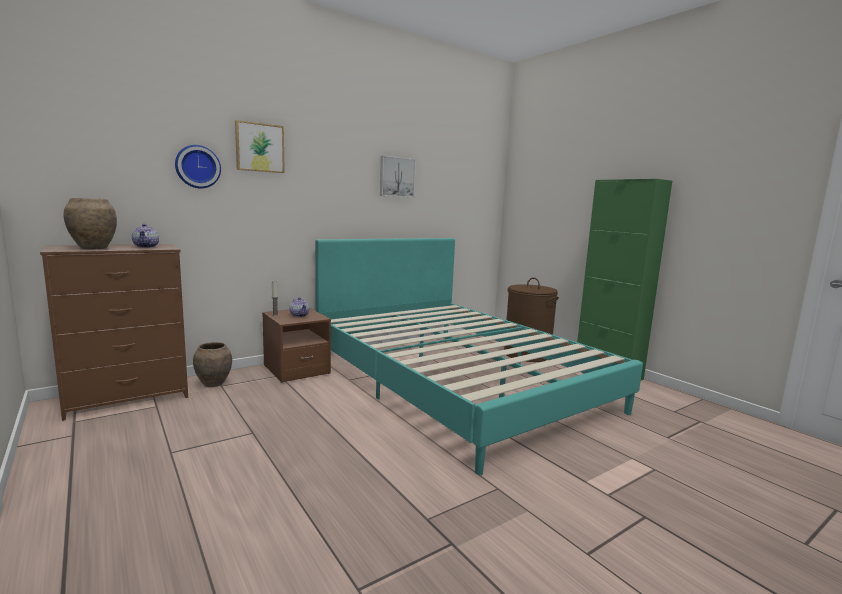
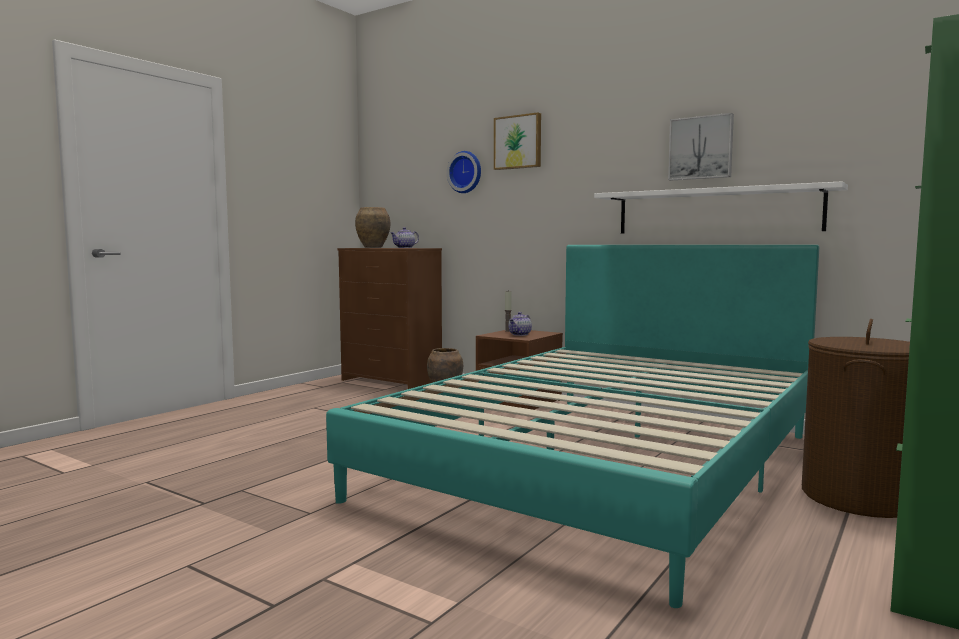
camera: 70 degrees right, 5 degrees down
none -> white shelf [594,181,848,233]

